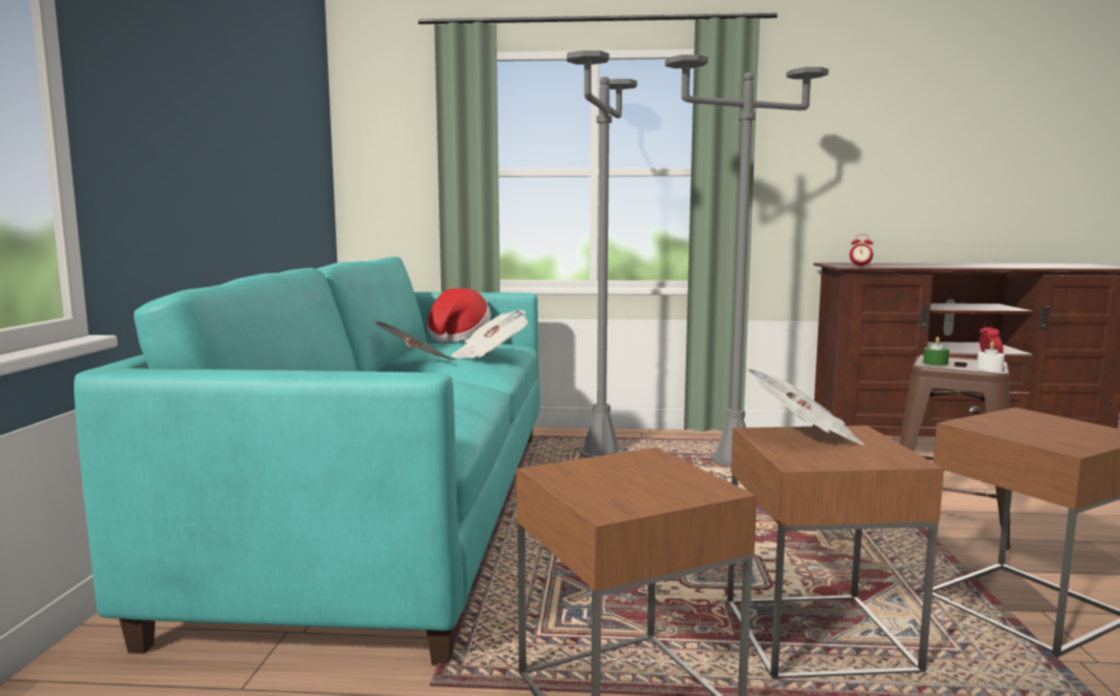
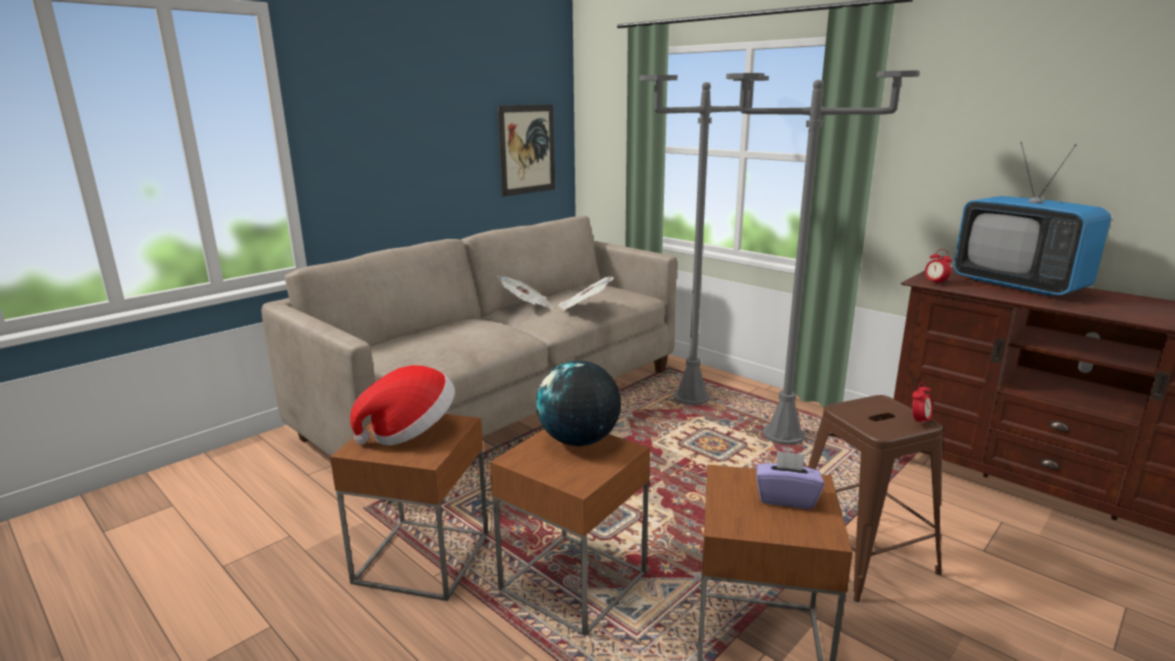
camera: 40 degrees right, 10 degrees up
turquoise sofa [74,257,540,665] -> beige sofa [262,216,677,501]
hat [427,288,491,343] -> hat moved to [350,365,455,446]
newspaper [745,368,865,445] -> globe [536,361,621,446]
green candle [923,337,949,366] -> none
white candle [976,341,1005,371] -> none
none -> picture [497,104,555,197]
none -> purple tissue box [756,450,824,509]
none -> television [954,142,1111,296]

